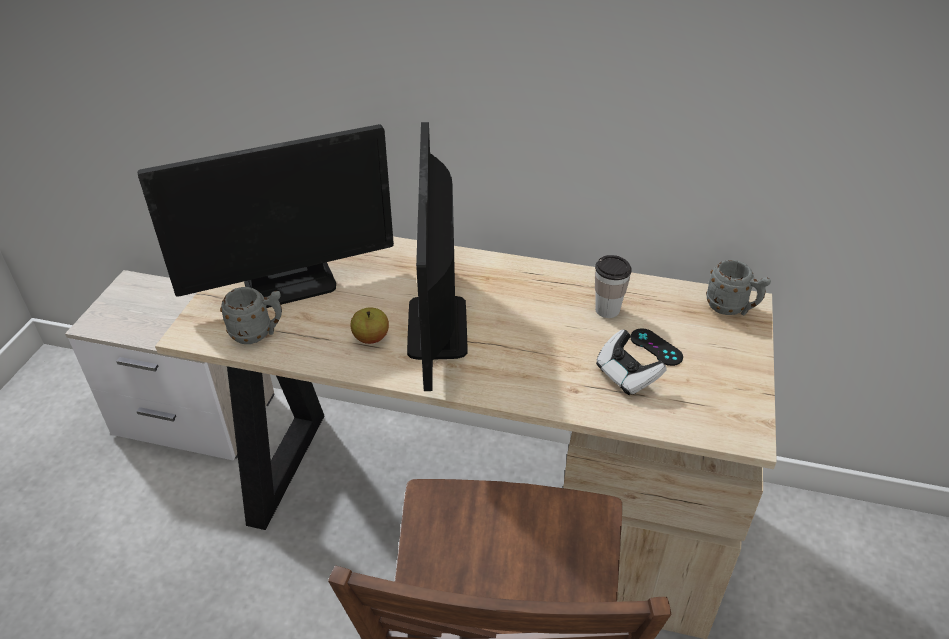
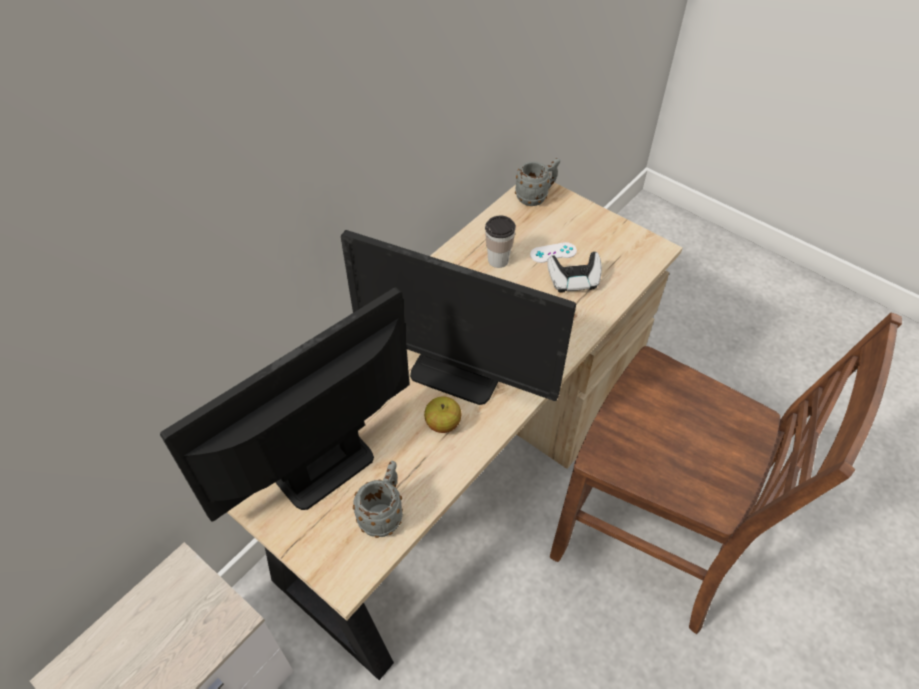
camera: 65 degrees left, 10 degrees up
monitor [138,124,394,308] -> monitor turned 135 degrees counterclockwise [160,287,410,522]
black game controller [630,328,683,366] -> white game controller [530,242,577,263]

